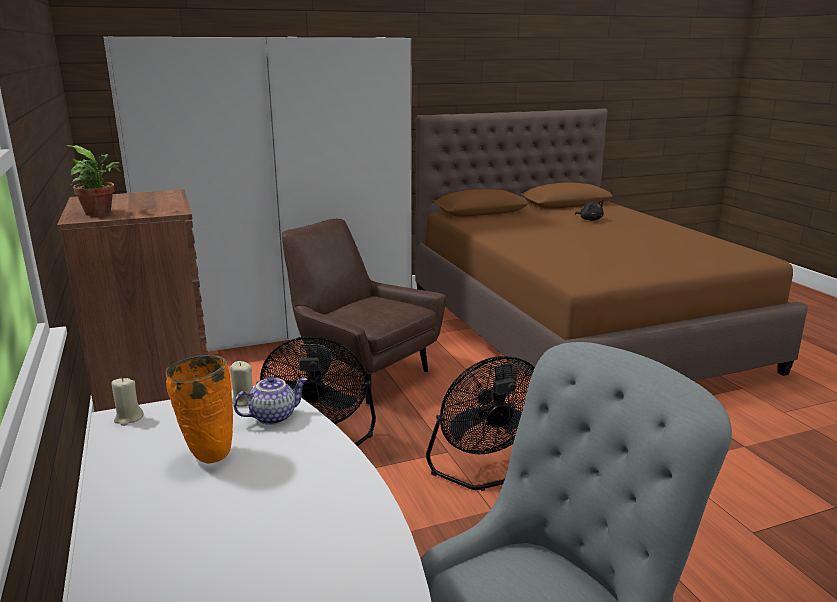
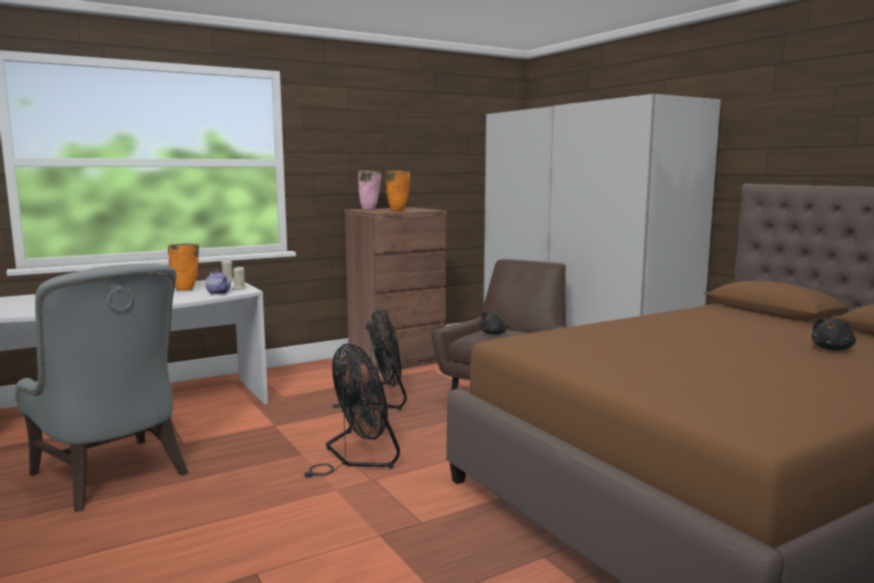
camera: 80 degrees right, 10 degrees down
potted plant [64,145,121,216] -> pink vase [358,170,381,210]
none -> orange vase [386,170,410,211]
none -> black plush toy [481,311,509,335]

